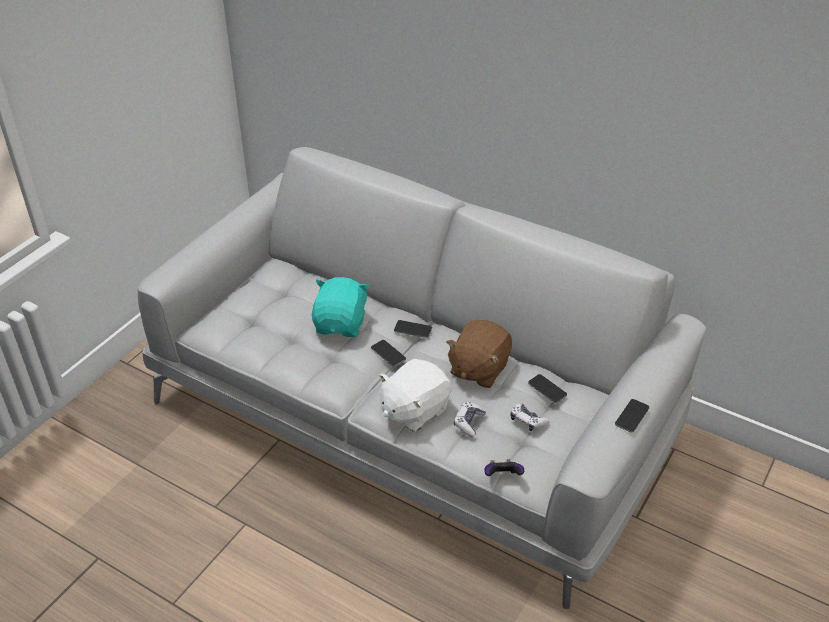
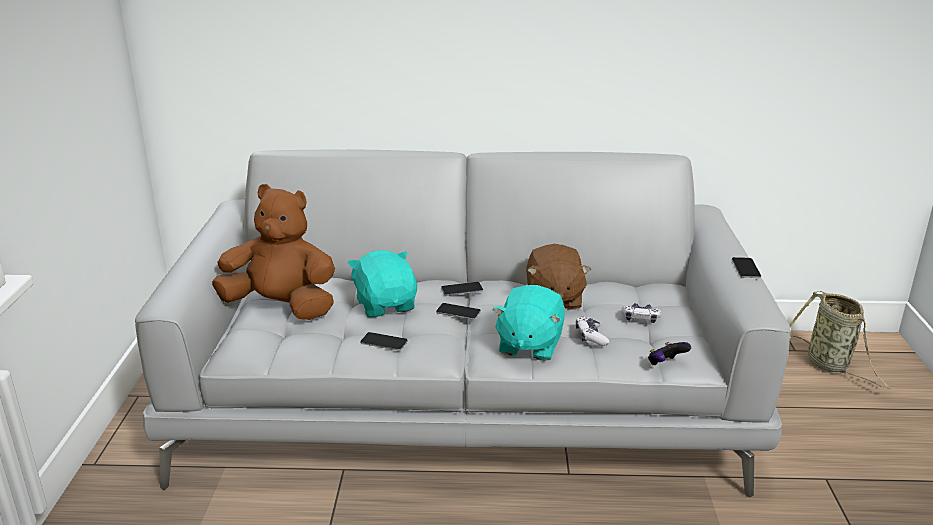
camera: 30 degrees left, 15 degrees down
white plush toy [379,359,452,432] -> turquoise plush toy [493,285,565,361]
phone [528,374,567,403] -> phone moved to [360,332,408,351]
none -> brown plush toy [212,184,335,320]
none -> basket [790,291,890,389]

